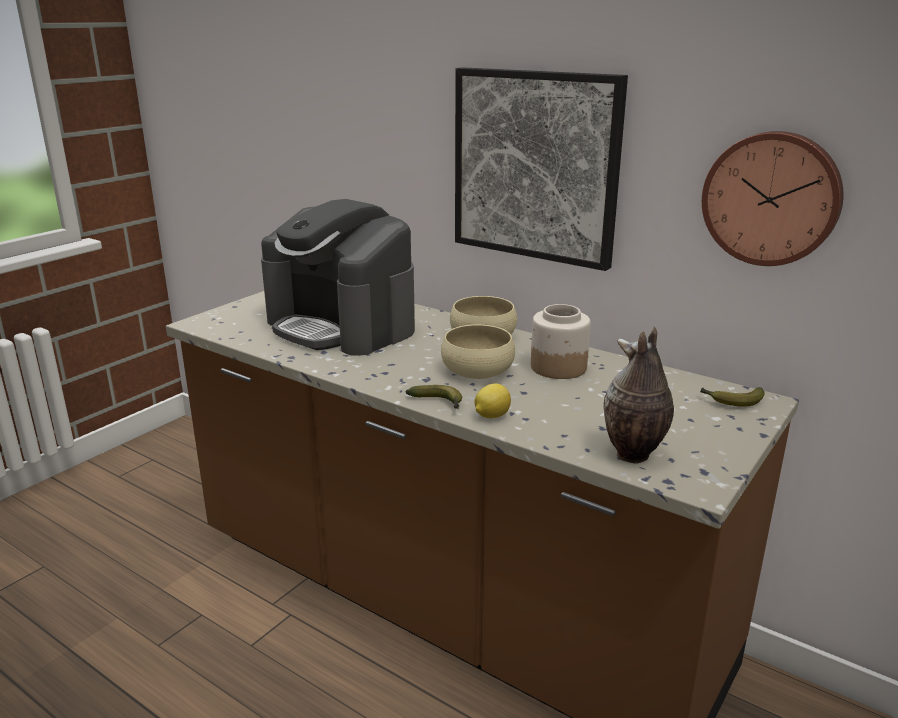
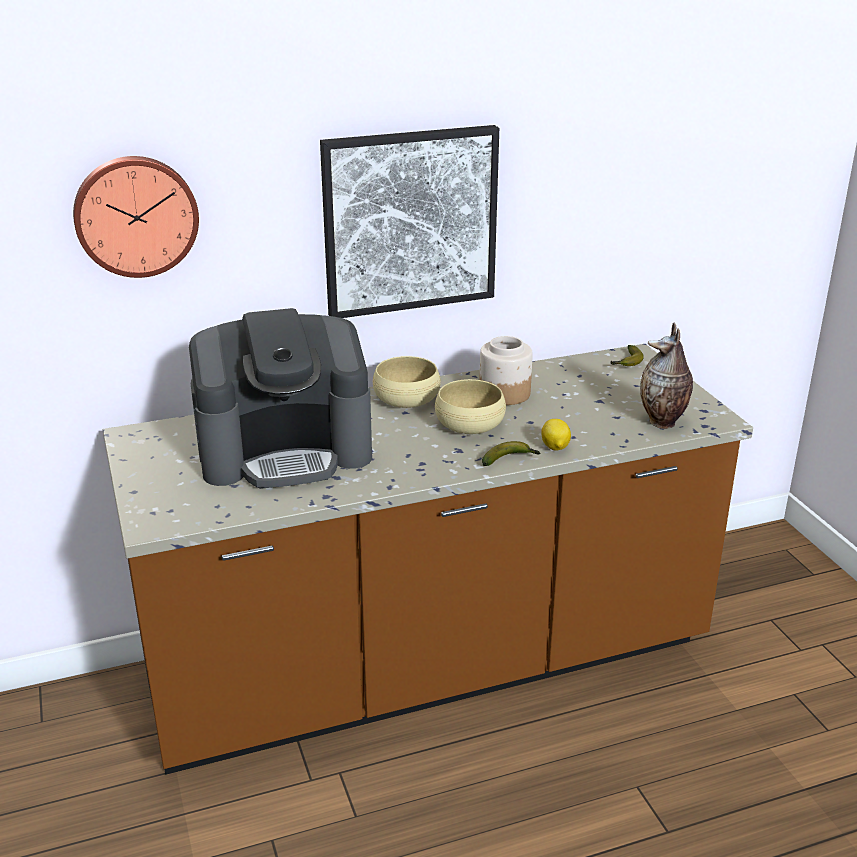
camera: 55 degrees left, 5 degrees up
wall clock [702,131,844,266] -> wall clock moved to [73,156,199,278]

